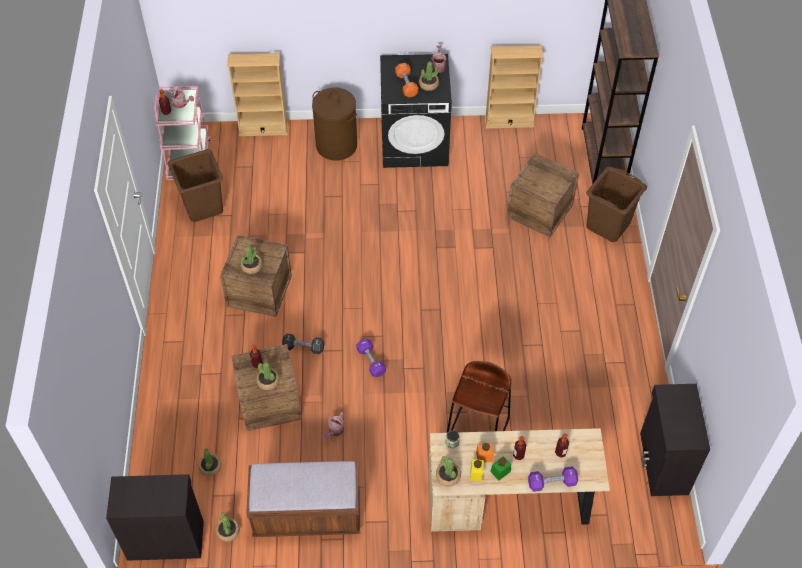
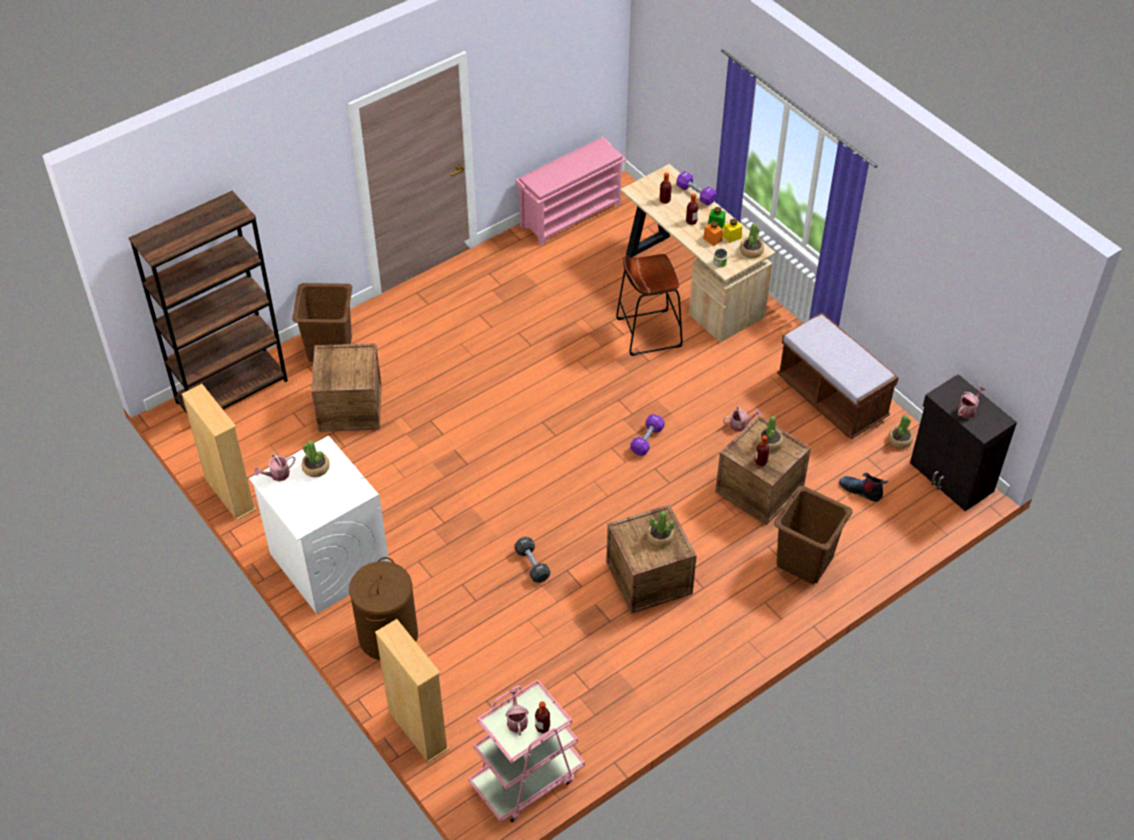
camera: 125 degrees left, 5 degrees down
brown laundry basket [168,149,223,222] -> brown laundry basket moved to [774,486,853,584]
potted plant [198,448,222,477] -> boot [839,473,888,502]
black dumbbell [282,334,324,354] -> black dumbbell moved to [515,537,550,583]
black washing machine [380,54,452,168] -> white washing machine [249,436,389,614]
orange dumbbell [395,63,418,98] -> none
black cabinet [640,384,710,496] -> pink shoe rack [515,137,626,246]
none -> watering can [958,385,987,418]

